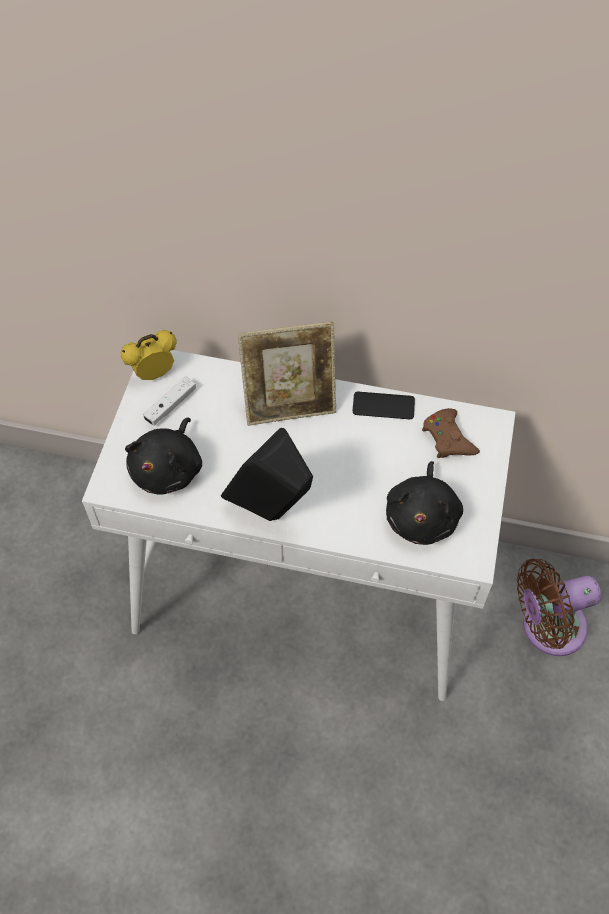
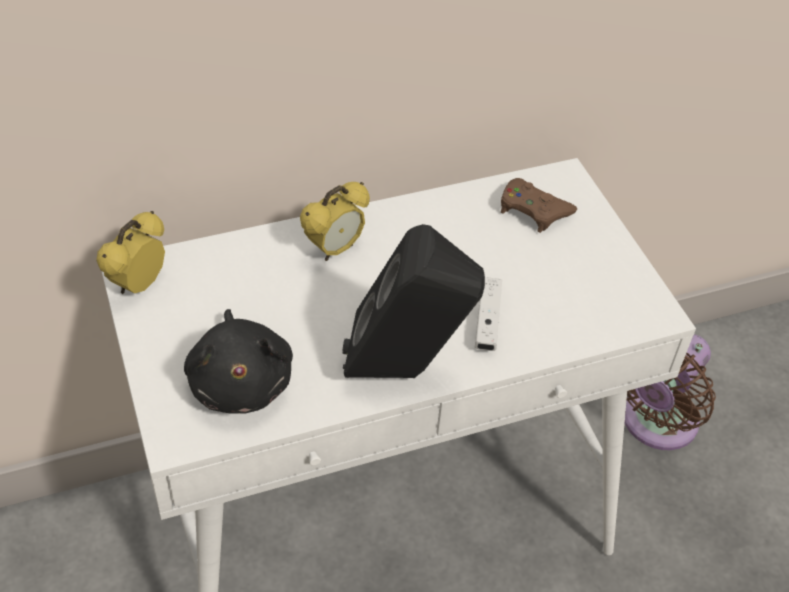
camera: 35 degrees left, 10 degrees down
white game controller [143,376,196,426] -> white game controller moved to [475,277,502,351]
picture frame [238,322,336,426] -> alarm clock [300,182,370,261]
phone [353,392,415,419] -> none
black plush toy [386,461,463,545] -> none

